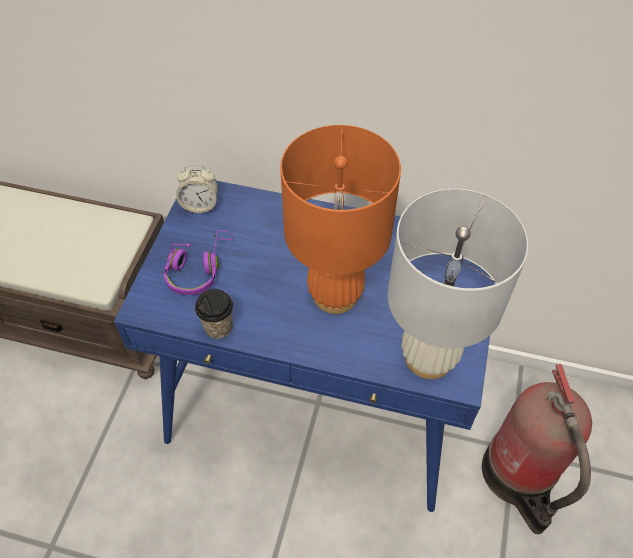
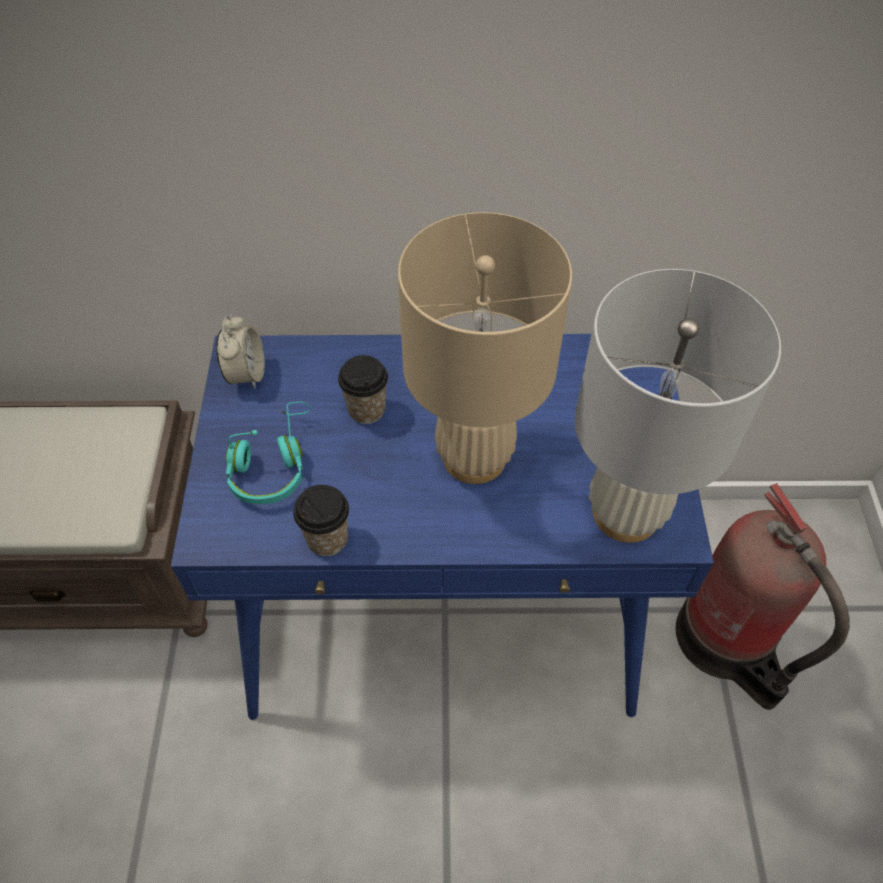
camera: 15 degrees left, 0 degrees up
purple headphones [163,230,233,295] -> turquoise headphones [226,402,310,504]
alarm clock [176,165,218,213] -> alarm clock turned 75 degrees counterclockwise [216,315,265,389]
orange table lamp [280,125,401,314] -> beige table lamp [398,212,572,484]
none -> cup [338,355,388,424]

